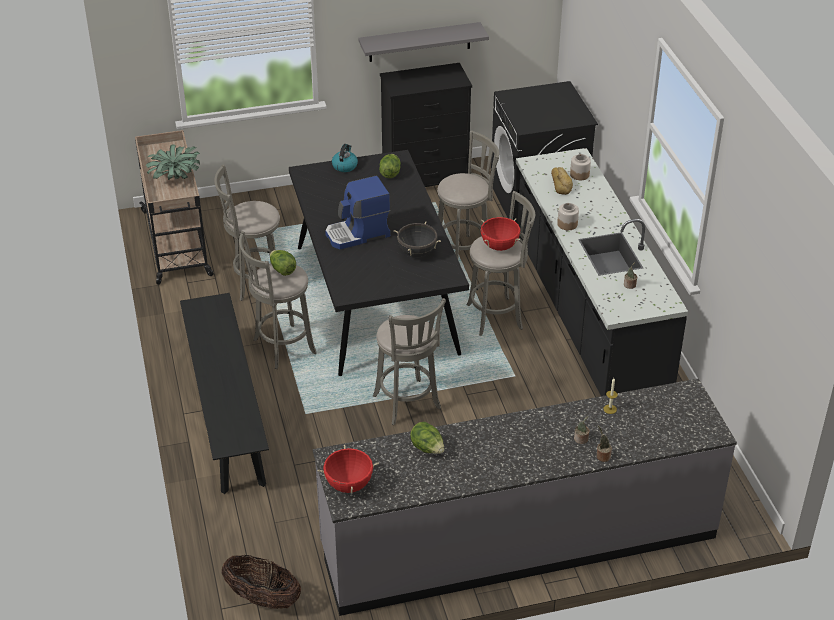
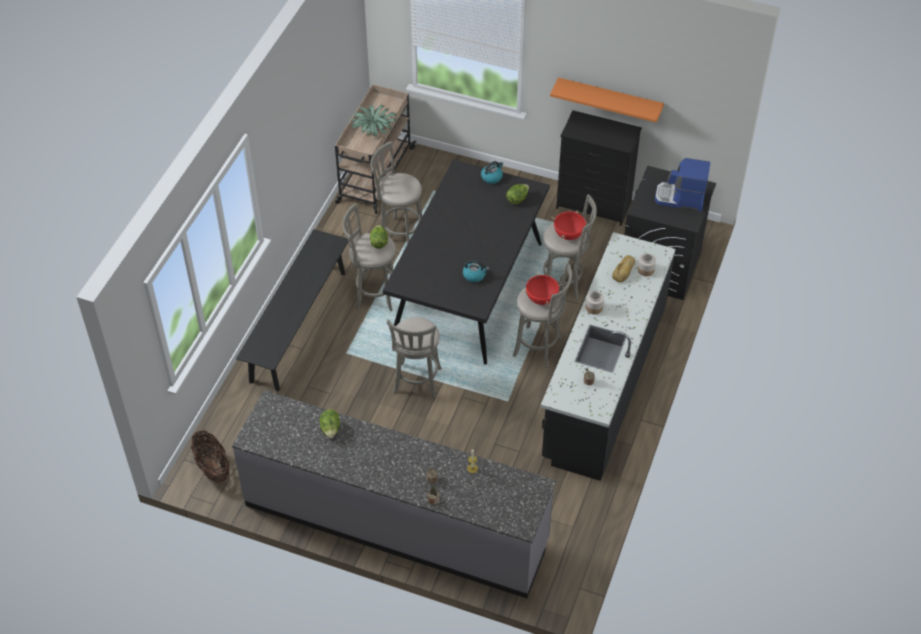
camera: 35 degrees right, 10 degrees up
red cooking pot [317,445,379,493] -> red cooking pot moved to [551,210,589,240]
coffee machine [325,176,390,249] -> coffee machine moved to [655,158,710,211]
grey shelf [358,22,489,62] -> orange shelf [550,77,664,123]
black cooking pot [394,222,441,257] -> kettle [463,260,489,282]

